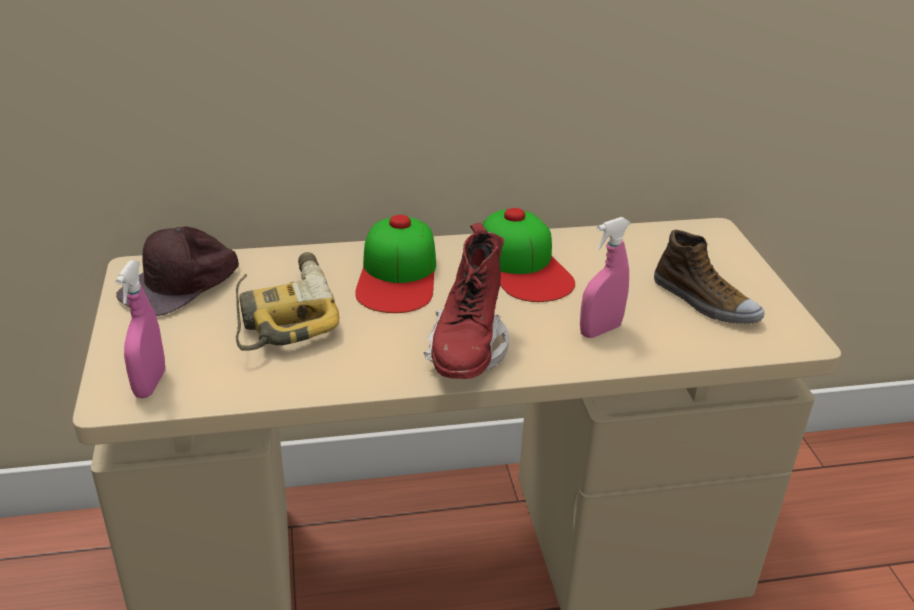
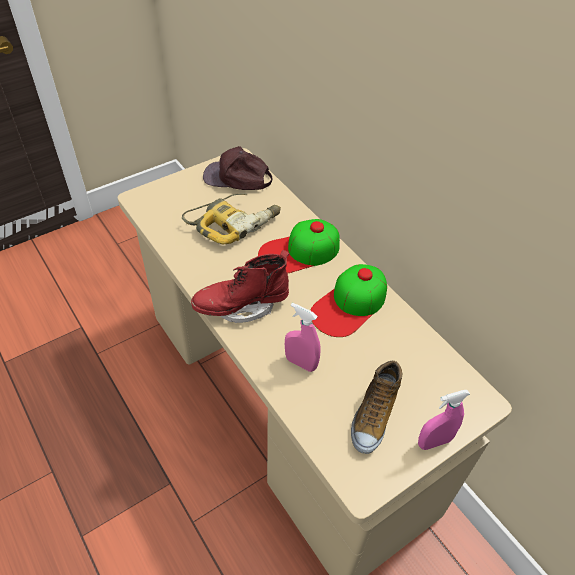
camera: 65 degrees right, 15 degrees up
pink spray bottle [116,260,165,398] -> pink spray bottle moved to [418,390,470,450]

